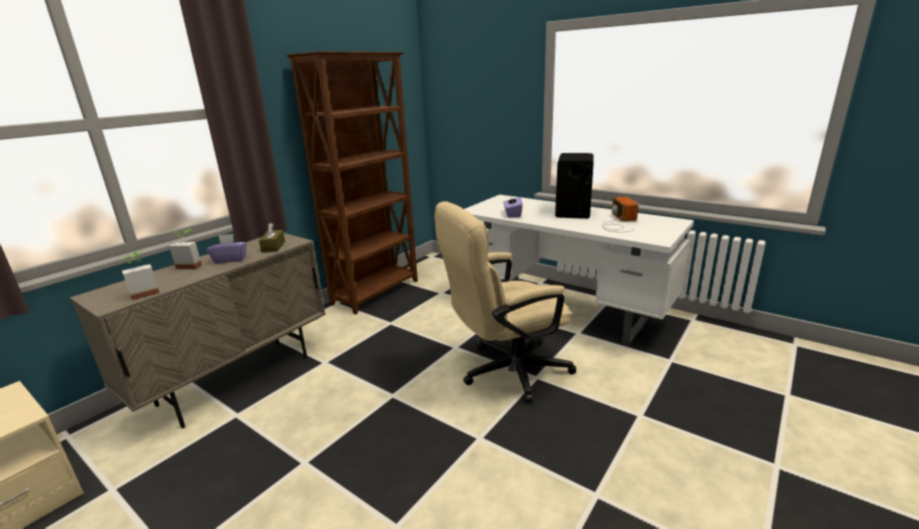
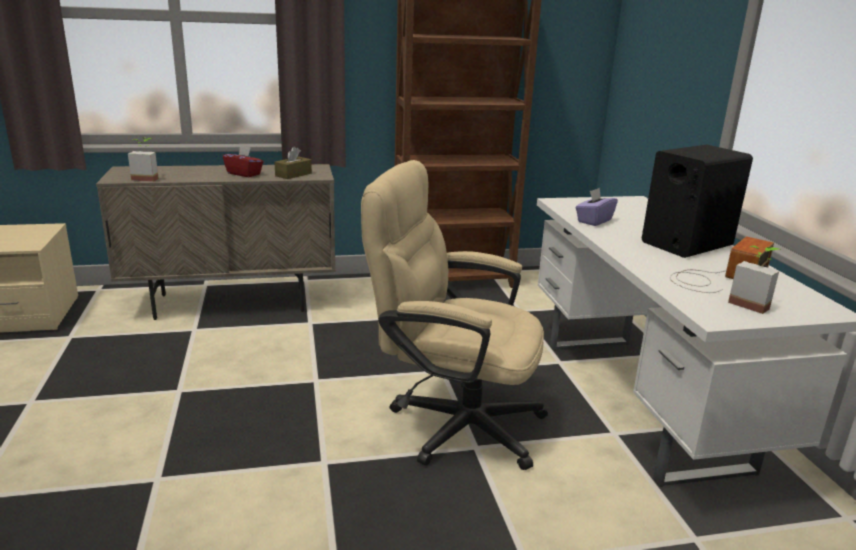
camera: 40 degrees right, 0 degrees up
potted plant [169,229,202,269] -> potted plant moved to [728,246,781,314]
purple tissue box [207,234,247,263] -> red tissue box [223,145,264,177]

